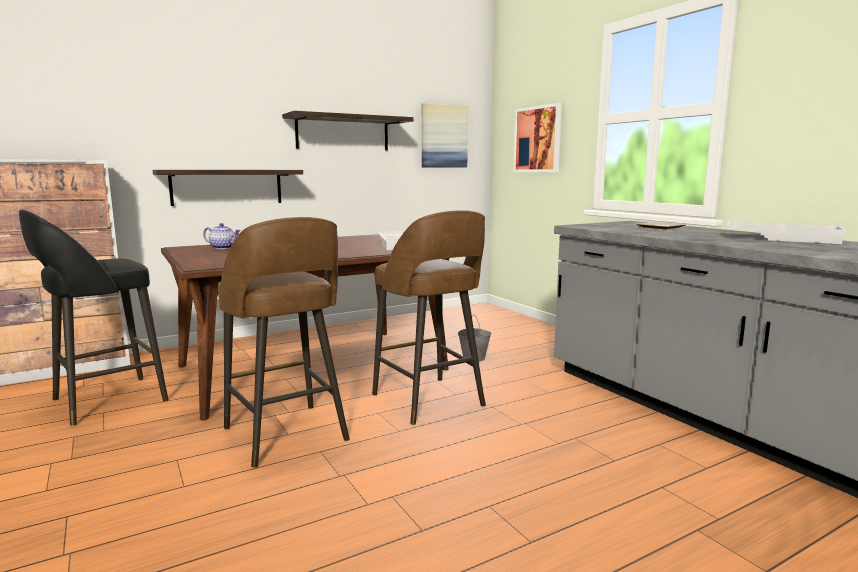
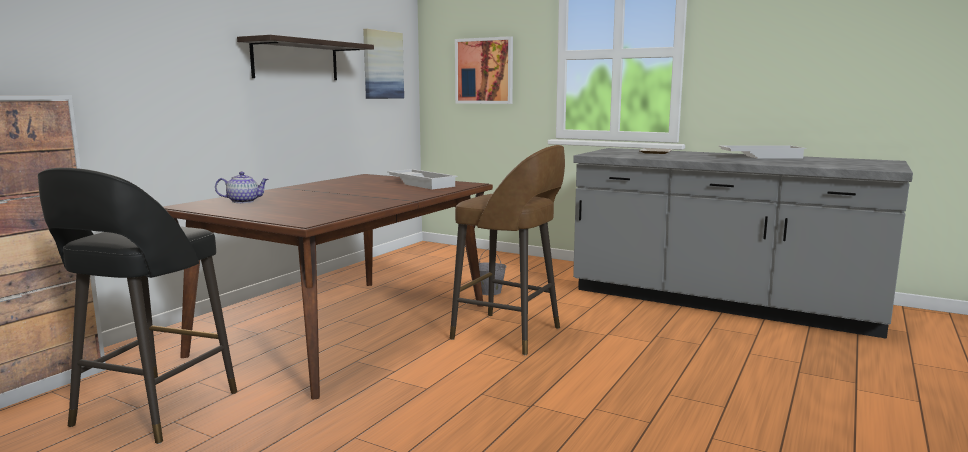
camera: 30 degrees left, 0 degrees up
shelf [153,170,303,206] -> none
brown stool [218,217,350,468] -> none

